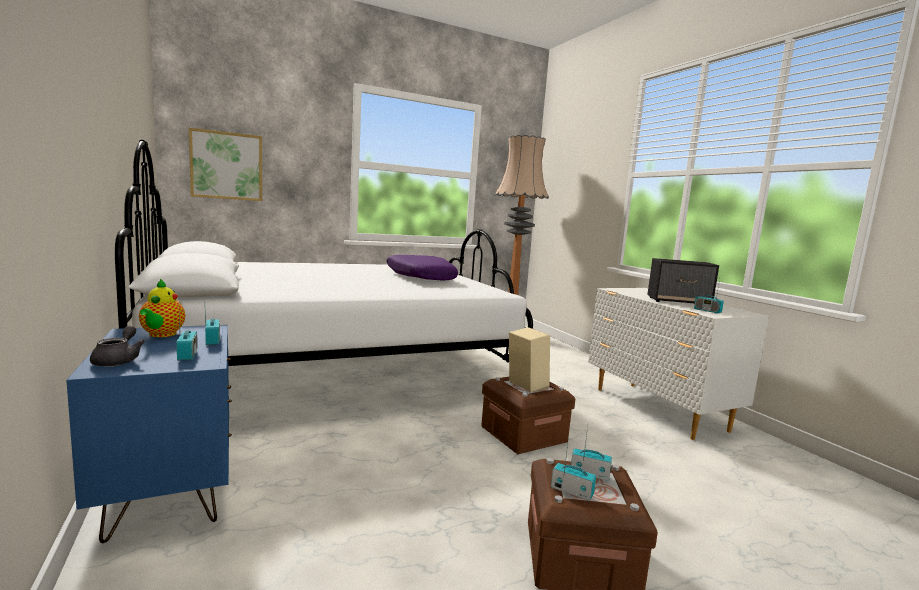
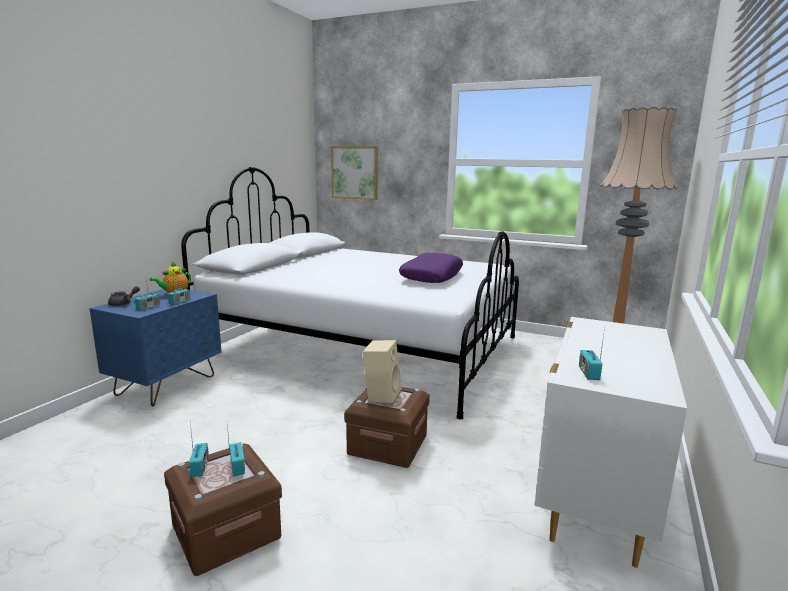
camera: 50 degrees right, 5 degrees up
speaker [647,258,719,304] -> none

